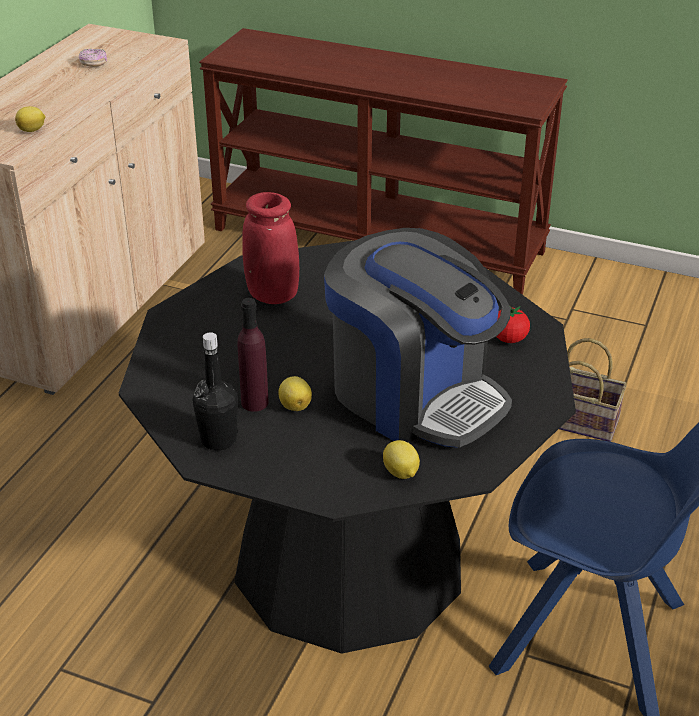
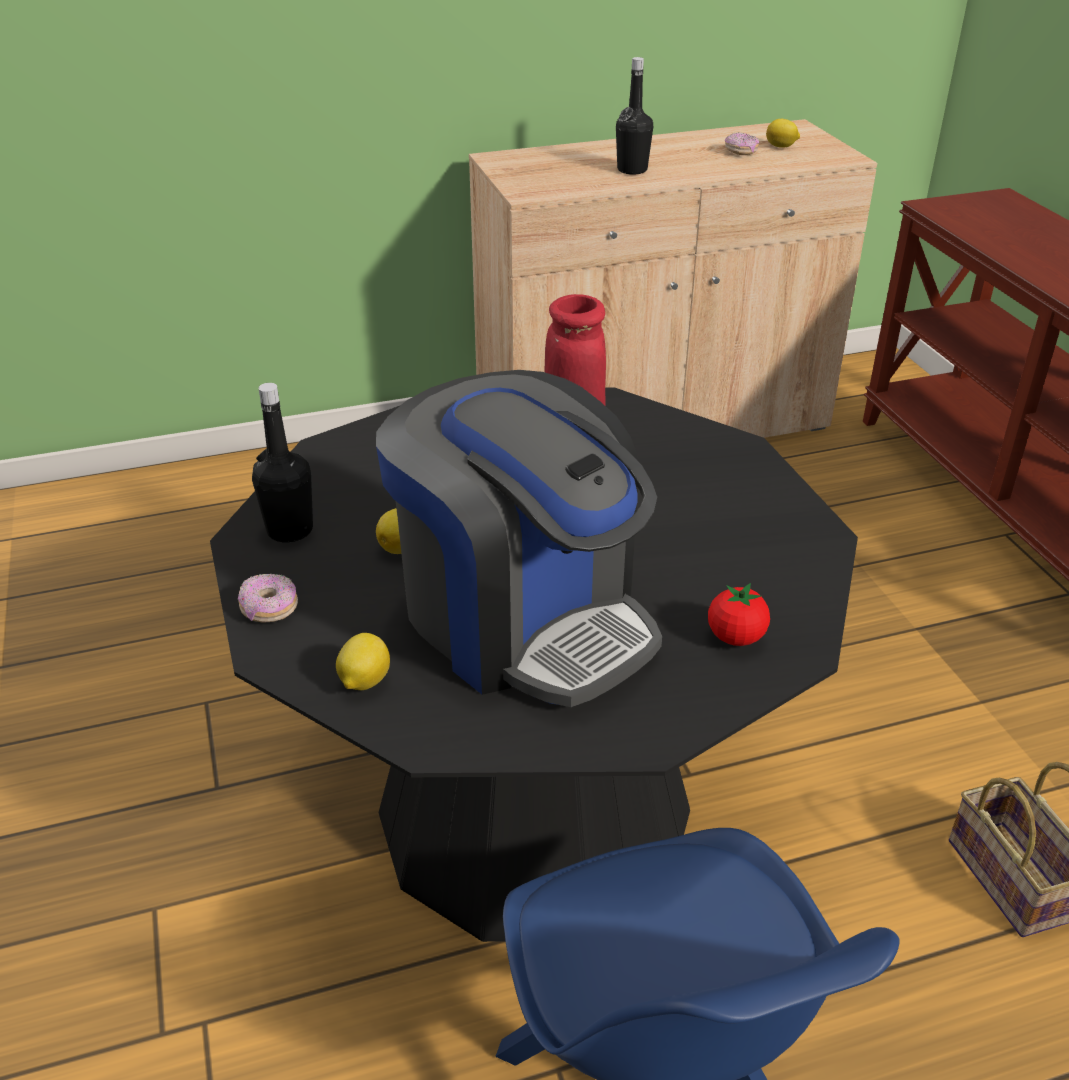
camera: 50 degrees right, 0 degrees up
lemon [15,106,45,132] -> lemon moved to [766,119,800,148]
purple bottle [237,298,269,412] -> none
coffee machine [324,228,512,447] -> coffee machine turned 45 degrees counterclockwise [376,370,662,707]
none -> donut [238,574,298,623]
none -> black bottle [616,57,653,175]

